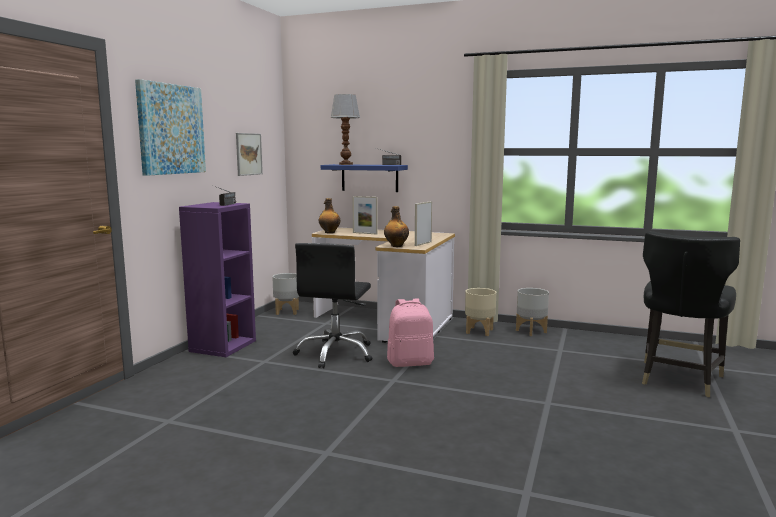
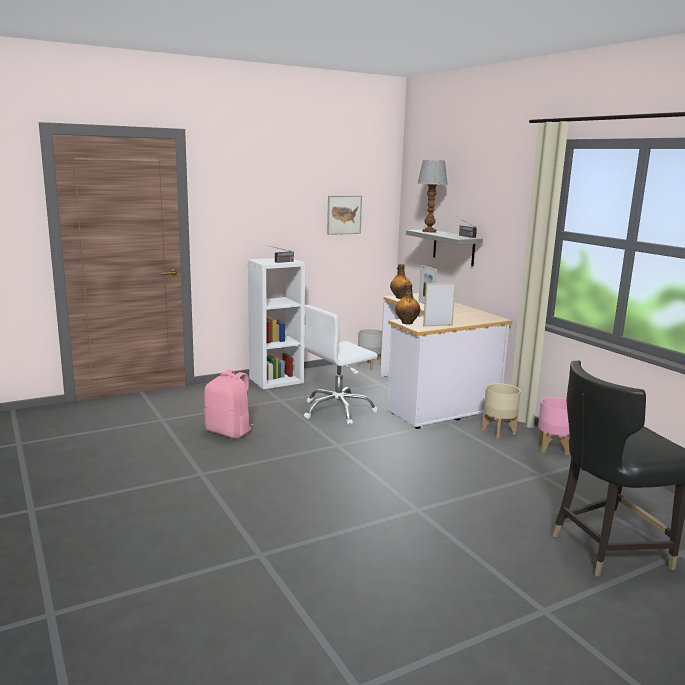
camera: 40 degrees right, 5 degrees up
picture [135,79,206,176] -> none
purple bookcase [179,202,256,357] -> white bookcase [248,258,305,389]
black office chair [293,243,372,369] -> white office chair [304,305,378,425]
blue shelf [321,164,408,192] -> grey shelf [406,230,483,266]
pink backpack [387,299,434,367] -> pink backpack moved to [204,370,253,439]
grey planter [516,288,549,336] -> pink planter [538,397,570,456]

